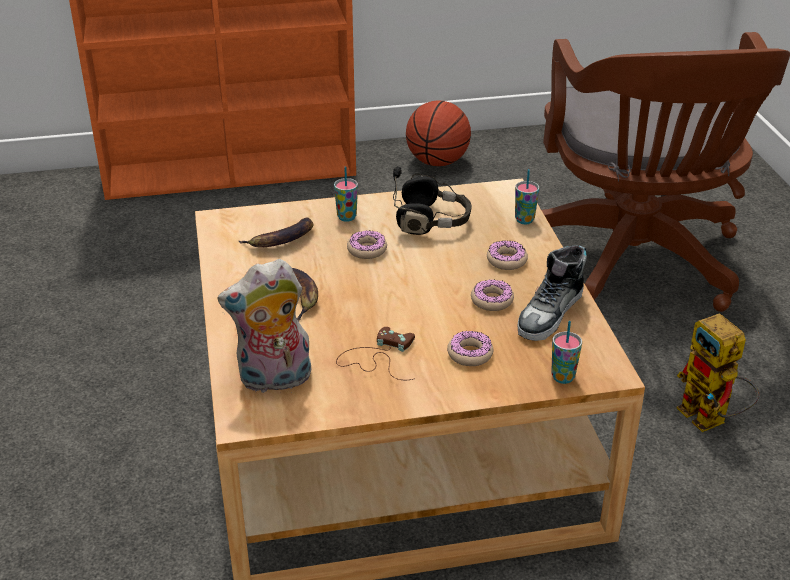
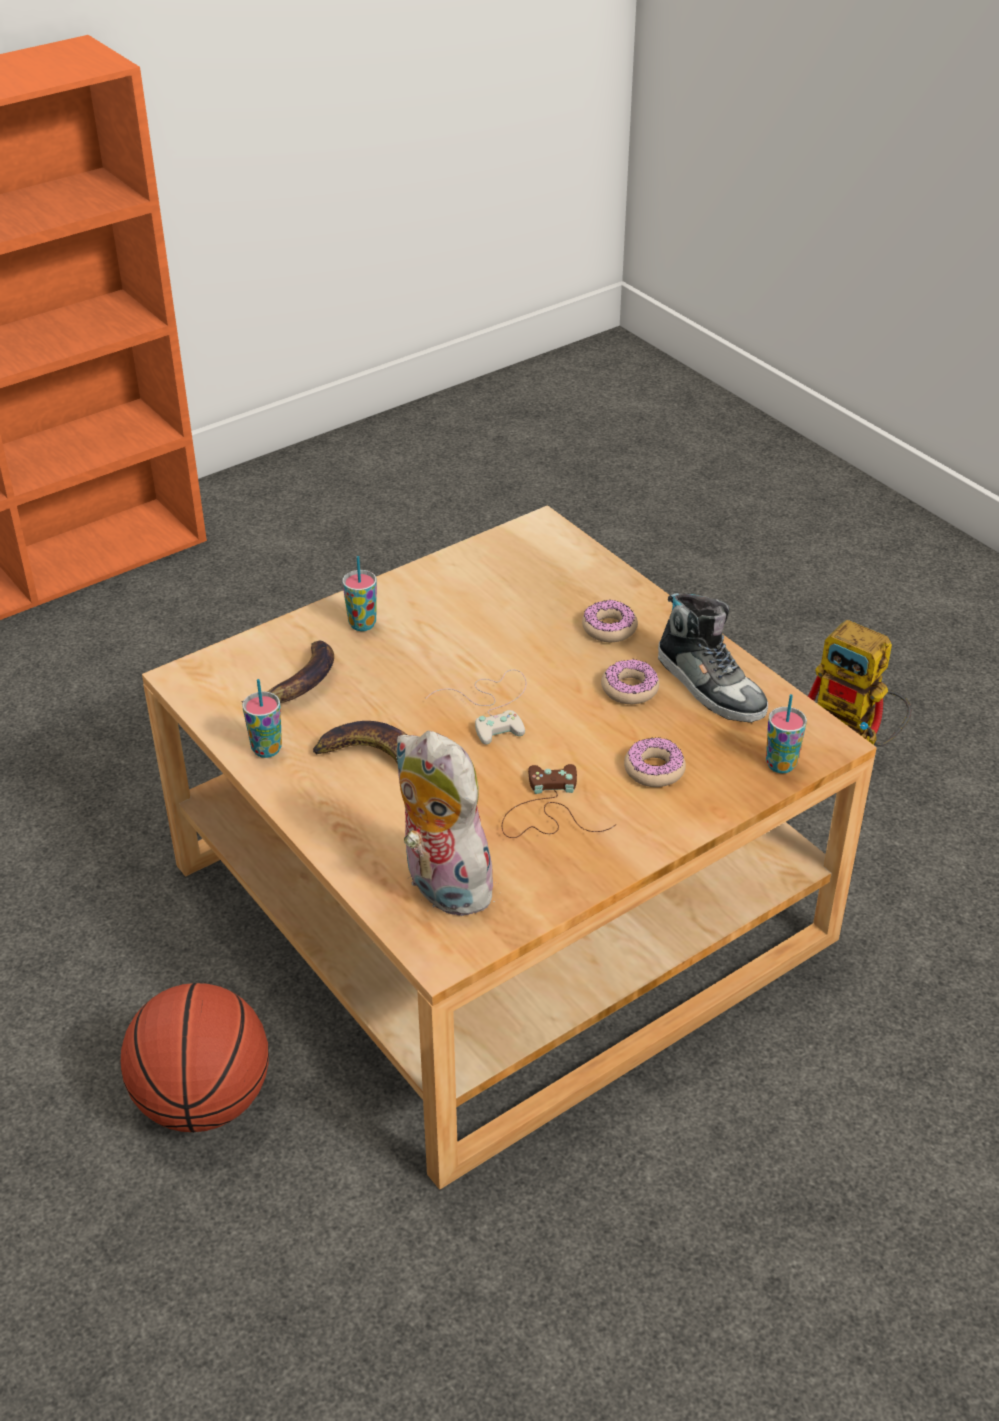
camera: 25 degrees left, 5 degrees up
plush toy [218,259,312,393] -> plush toy turned 90 degrees clockwise [396,730,503,916]
donut [347,230,387,259] -> none
black headphones [393,166,472,235] -> none
basketball [406,100,471,166] -> basketball moved to [121,983,269,1132]
cup [515,169,539,224] -> cup moved to [242,679,282,758]
shoe [518,245,587,341] -> shoe turned 45 degrees counterclockwise [658,593,768,723]
brown office chair [542,32,790,312] -> none
none -> white game controller [426,669,526,744]

